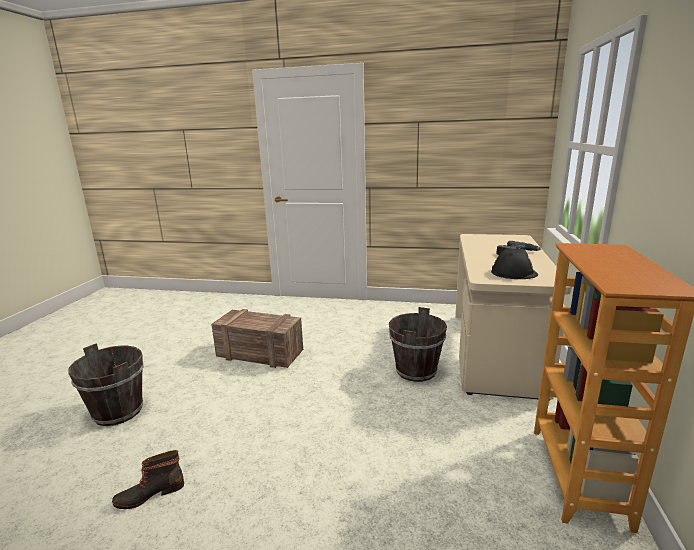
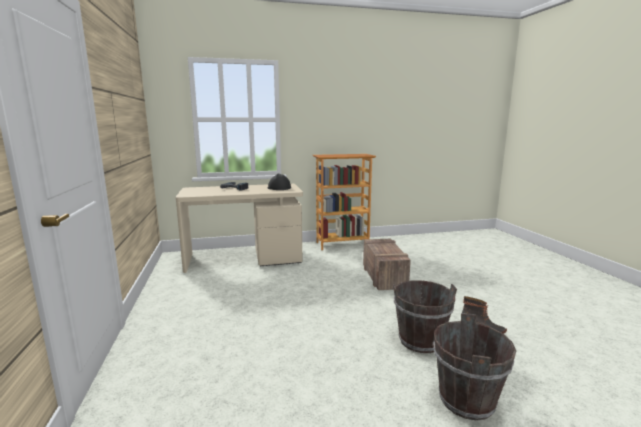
camera: 115 degrees left, 5 degrees down
crate [211,309,303,368] -> crate moved to [363,239,411,290]
brown bucket [389,307,447,382] -> brown bucket moved to [393,280,457,353]

